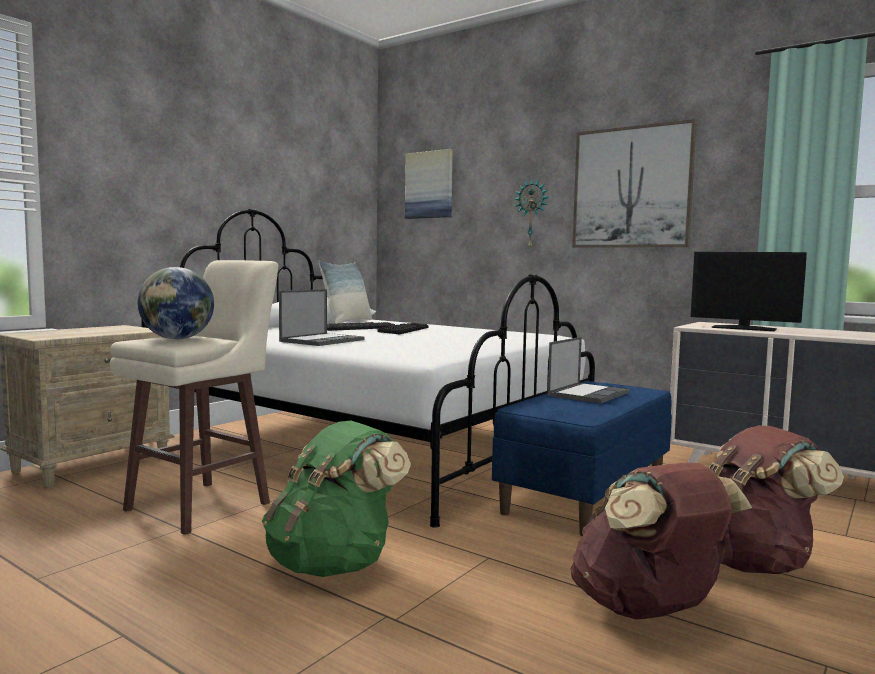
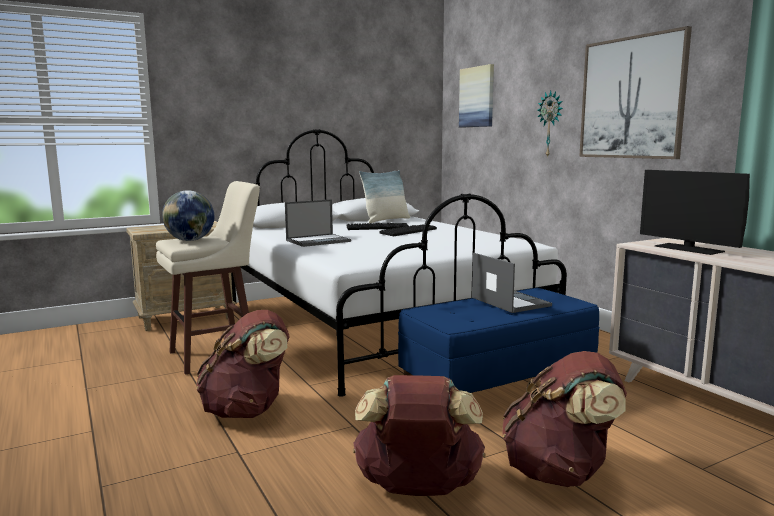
camera: 25 degrees right, 5 degrees up
green backpack [262,421,411,577] -> brown backpack [196,310,290,418]
laptop [548,337,629,404] -> laptop turned 90 degrees counterclockwise [472,253,552,313]

